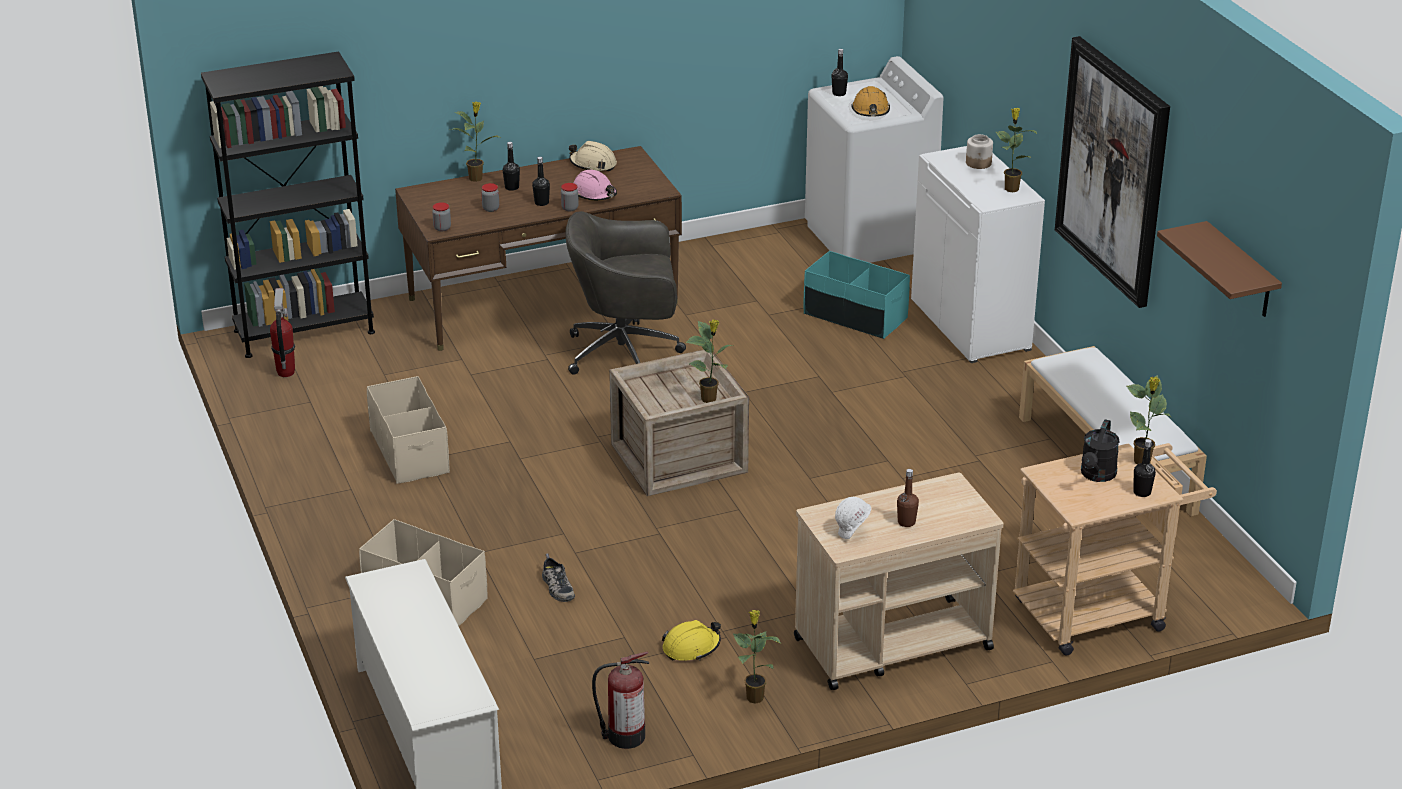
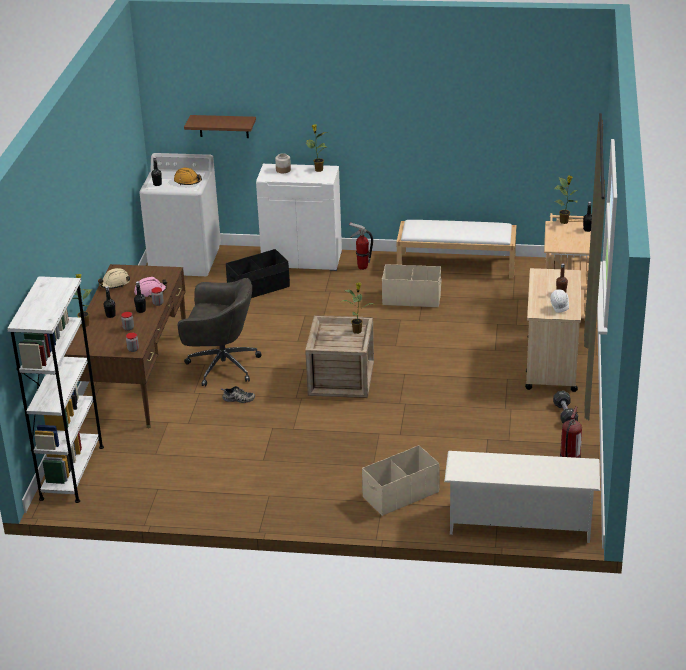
camera: 60 degrees left, 0 degrees up
black bookcase [201,51,375,358] -> white bookcase [7,276,104,503]
fire extinguisher [270,288,295,377] -> fire extinguisher moved to [349,222,373,270]
beige storage box [367,376,450,484] -> beige storage box moved to [382,264,442,307]
shoe [542,554,575,602] -> shoe moved to [221,386,255,403]
grey office chair [565,211,686,375] -> grey office chair turned 105 degrees counterclockwise [178,278,262,386]
yellow hard hat [662,620,721,661] -> none
potted plant [733,610,780,704] -> black dumbbell [553,391,578,424]
turquoise storage box [803,251,910,339] -> black storage box [226,249,290,298]
picture [1055,36,1170,308] -> none
black watering can [1081,419,1120,482] -> none
brown shelf [1157,221,1282,317] -> brown shelf moved to [184,115,256,138]

